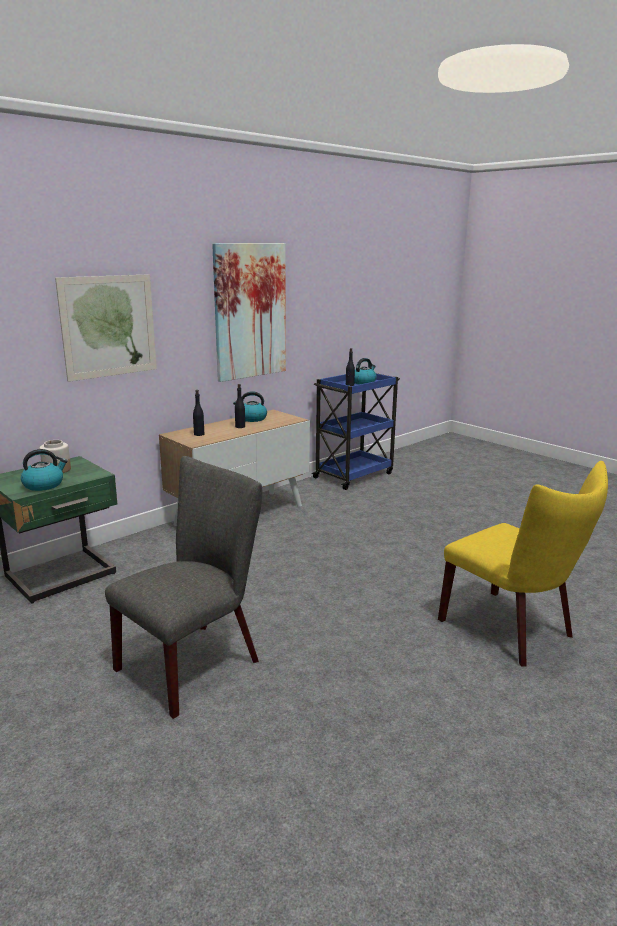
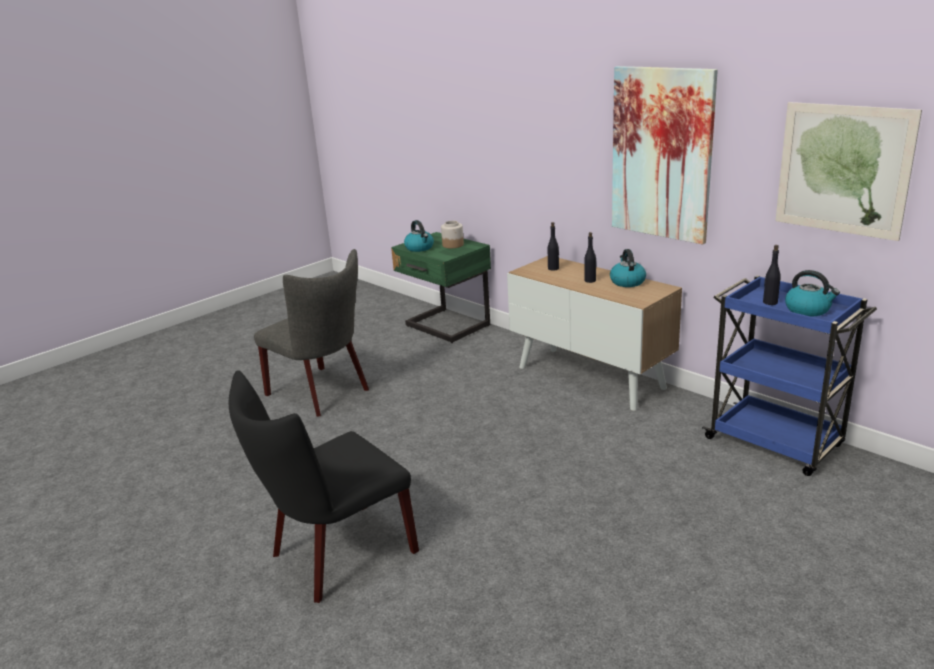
camera: 90 degrees right, 5 degrees up
picture [55,274,157,382] -> picture moved to [776,102,922,241]
yellow chair [438,461,608,666] -> black chair [229,370,419,603]

